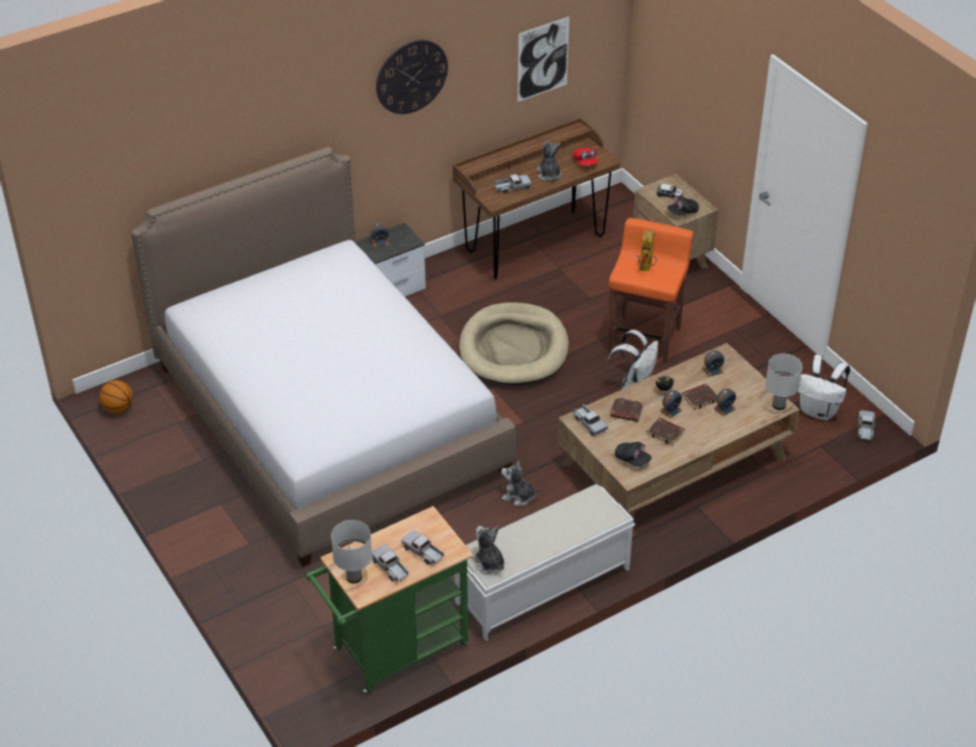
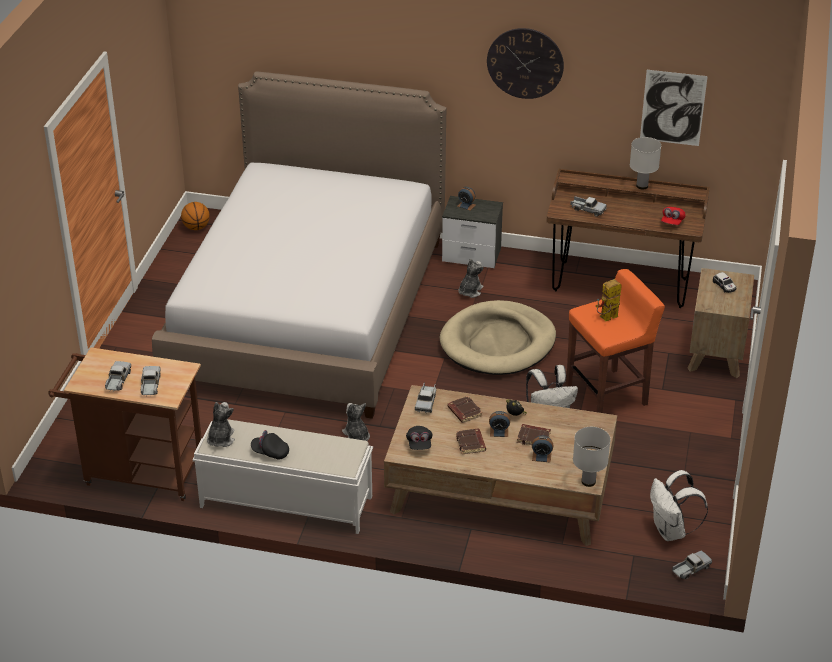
camera: 45 degrees right, 5 degrees down
green cart [306,506,473,694] -> brown cart [48,347,202,501]
white table lamp [331,520,372,583] -> white table lamp moved to [630,137,661,189]
plush toy [537,141,562,181] -> plush toy moved to [458,259,483,298]
black cap [667,196,699,216] -> black cap moved to [251,430,289,460]
alarm clock [702,350,724,377] -> none

